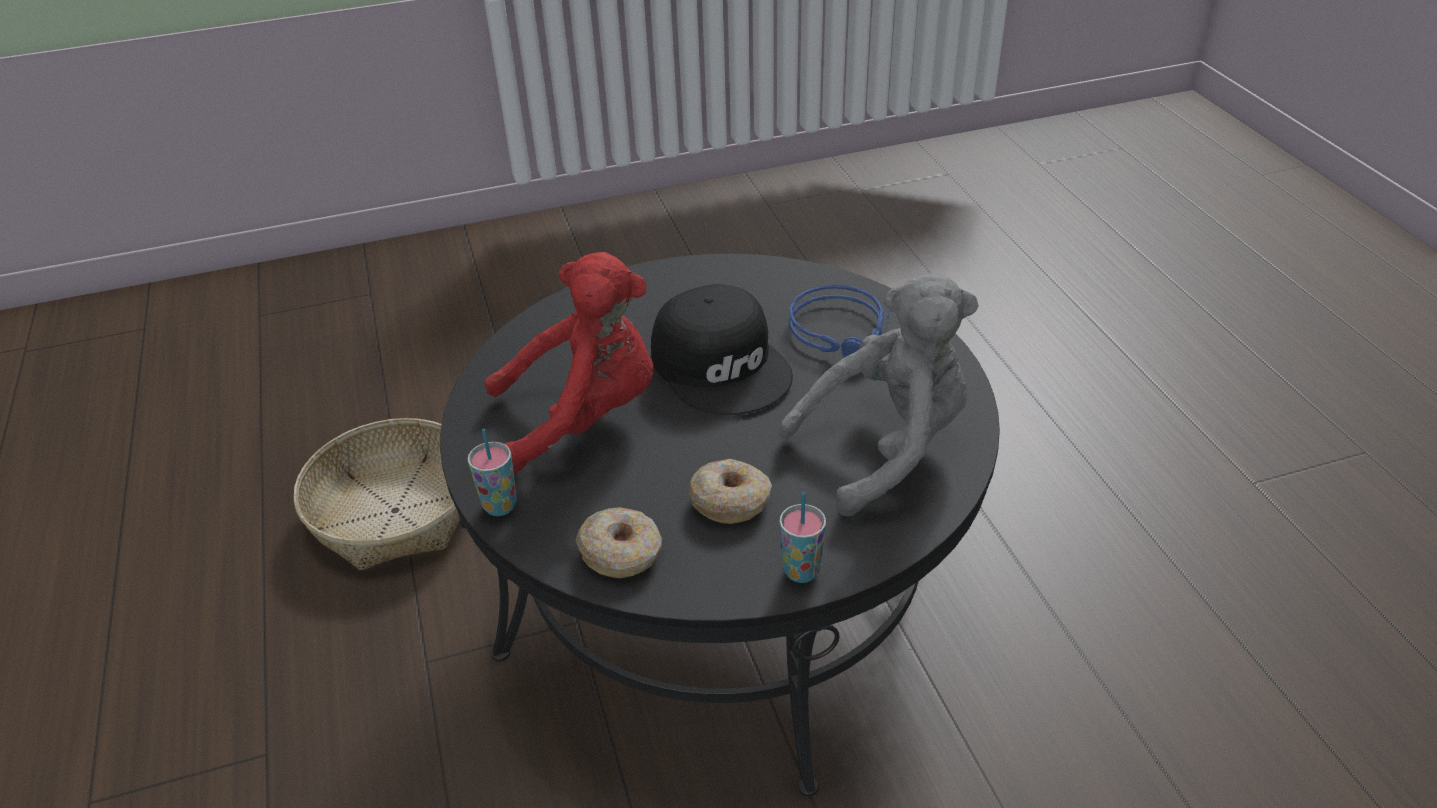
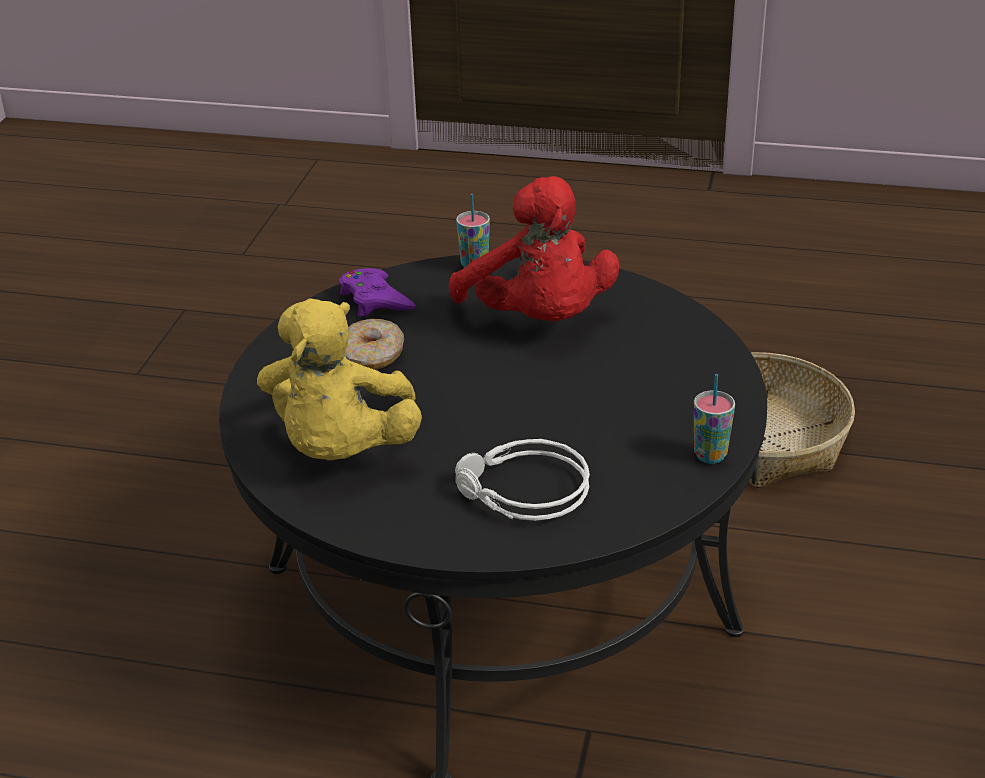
camera: 120 degrees right, 5 degrees down
red plush toy [484,252,654,474] -> red plush toy turned 45 degrees counterclockwise [449,176,620,321]
donut [576,507,662,578] -> purple game controller [339,268,416,316]
black cap [651,284,793,415] -> none
grey plush toy [778,273,979,516] -> yellow plush toy [257,298,422,460]
cup [779,492,826,583] -> cup moved to [694,374,735,464]
blue headphones [789,285,890,358] -> white headphones [455,439,590,521]

